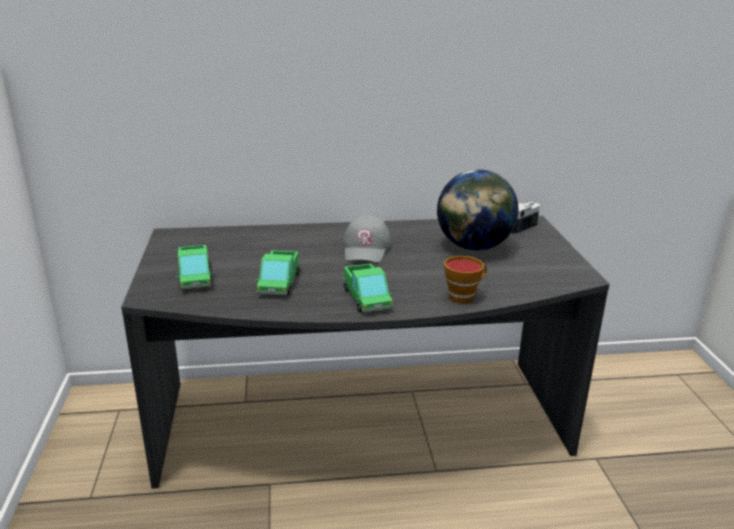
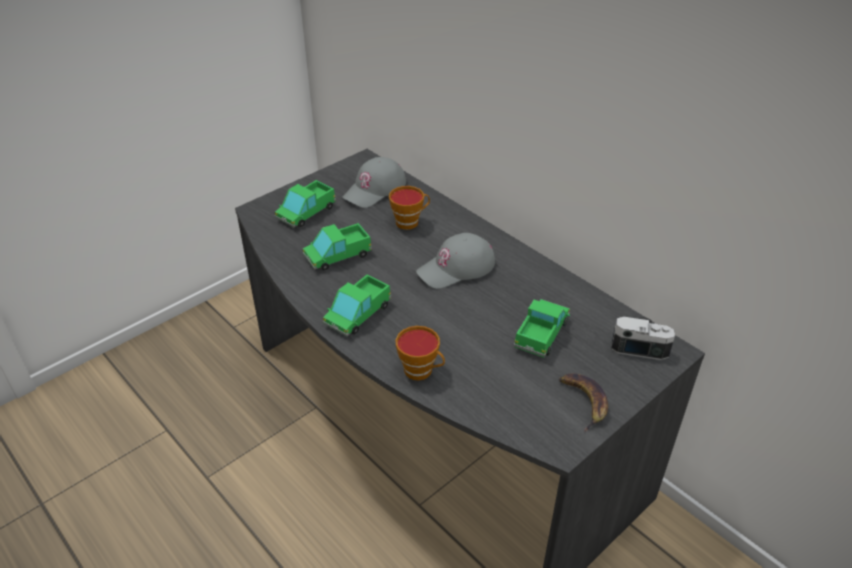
camera: 55 degrees right, 15 degrees up
globe [437,169,519,251] -> toy truck [514,299,570,358]
none -> grey cap [342,157,406,208]
none -> cup [389,186,430,230]
none -> banana [559,374,608,432]

